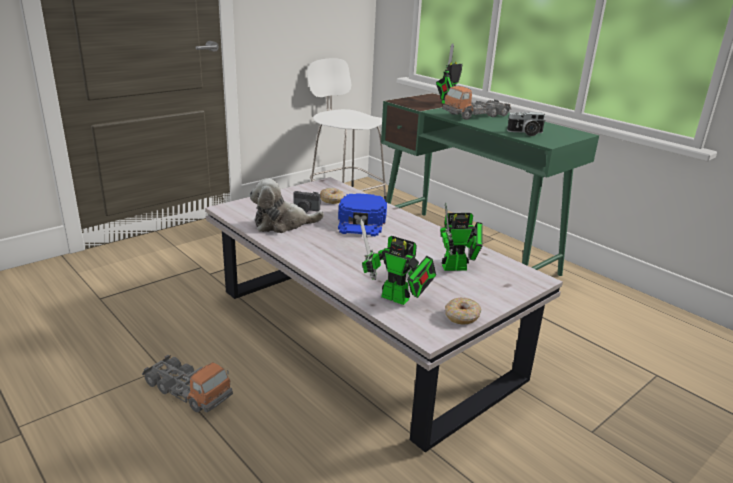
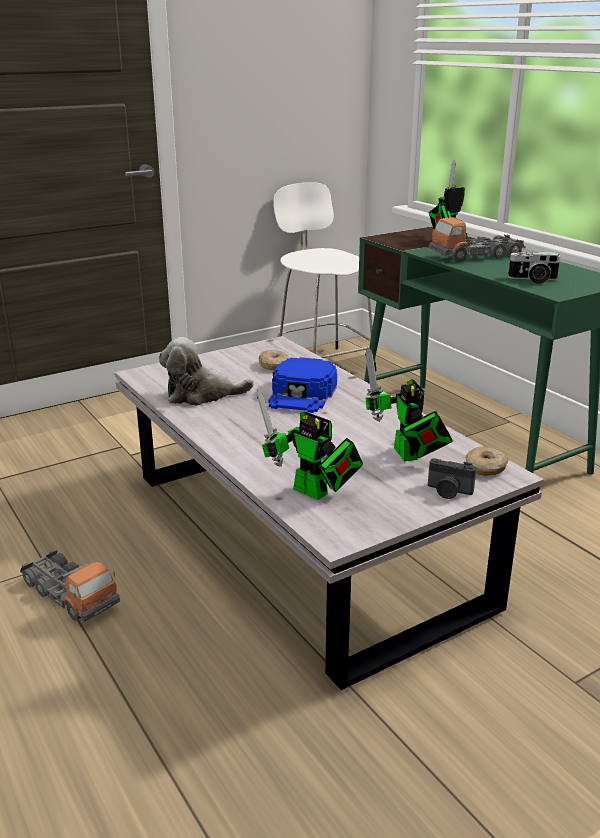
camera: 10 degrees right, 0 degrees up
camera [293,191,320,213] -> camera moved to [428,458,476,499]
toy robot [440,203,483,271] -> toy robot turned 75 degrees clockwise [365,348,453,461]
donut [445,298,481,325] -> donut moved to [466,447,508,476]

